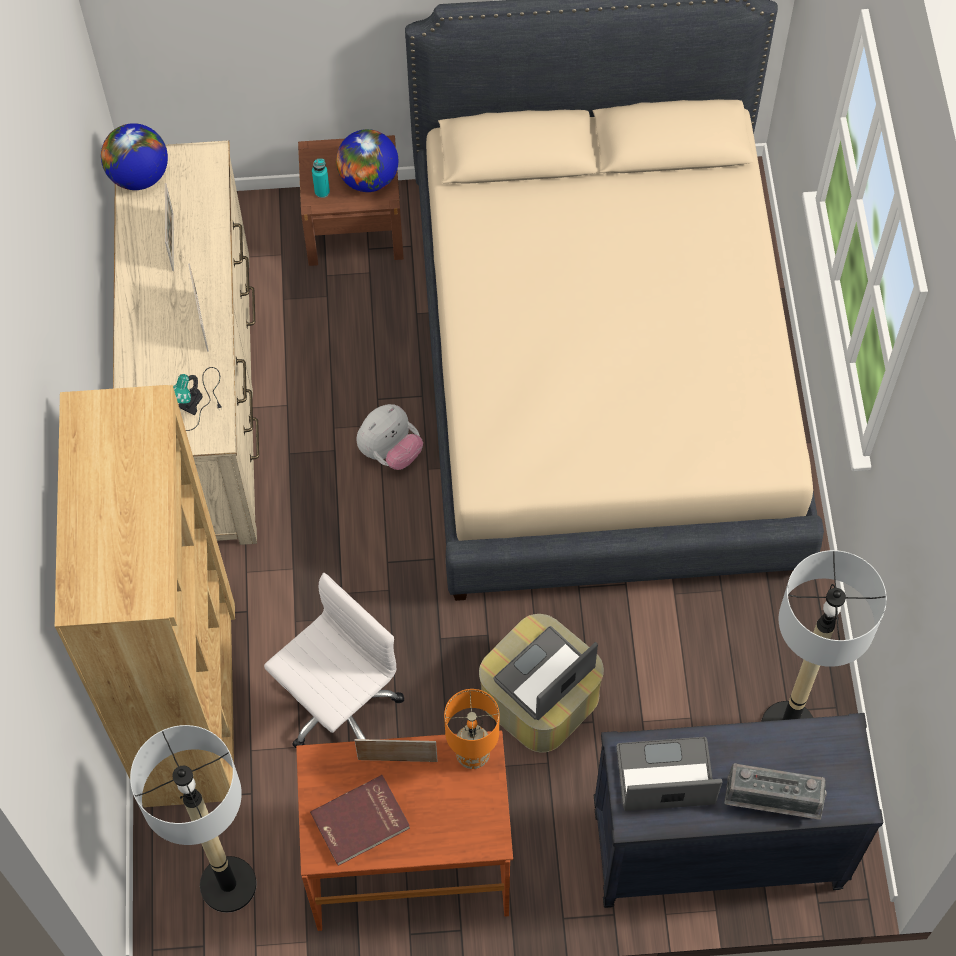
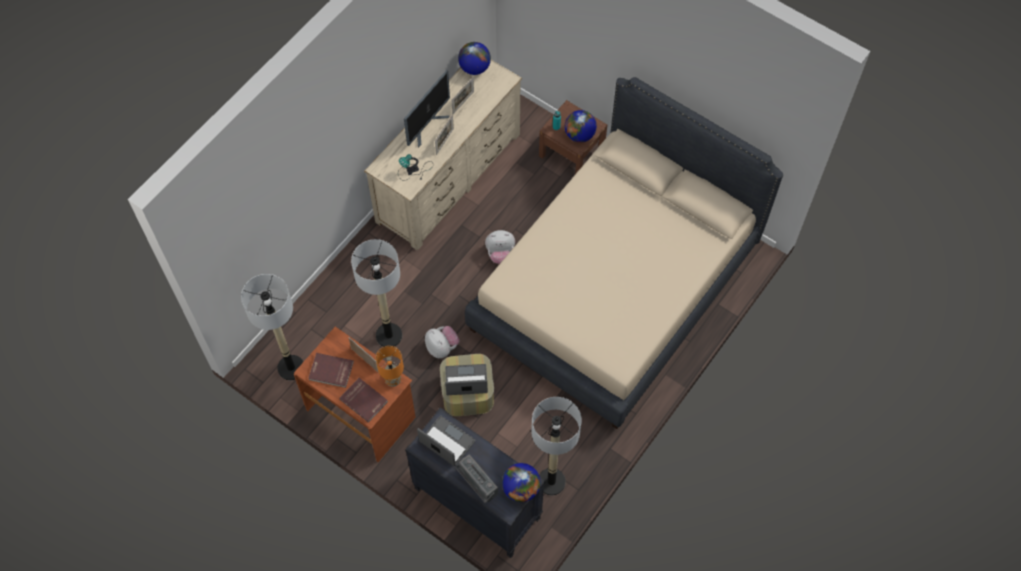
camera: 40 degrees right, 0 degrees up
brown bookcase [55,385,235,808] -> none
white office chair [264,573,405,748] -> floor lamp [351,239,402,347]
none -> red book [339,378,388,423]
none -> monitor [404,70,450,147]
none -> plush toy [425,326,460,358]
none -> globe [502,463,541,502]

